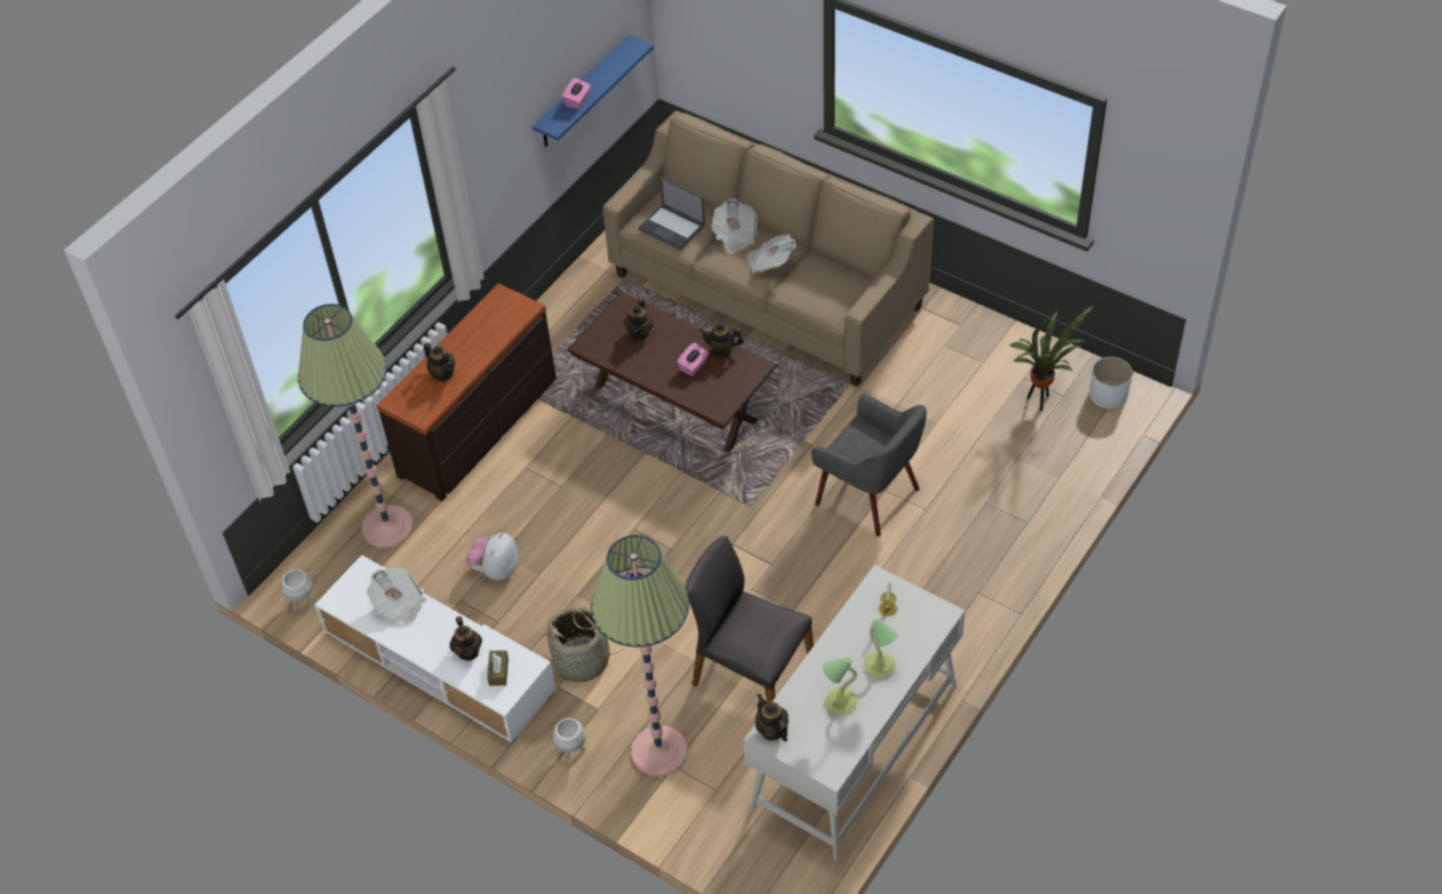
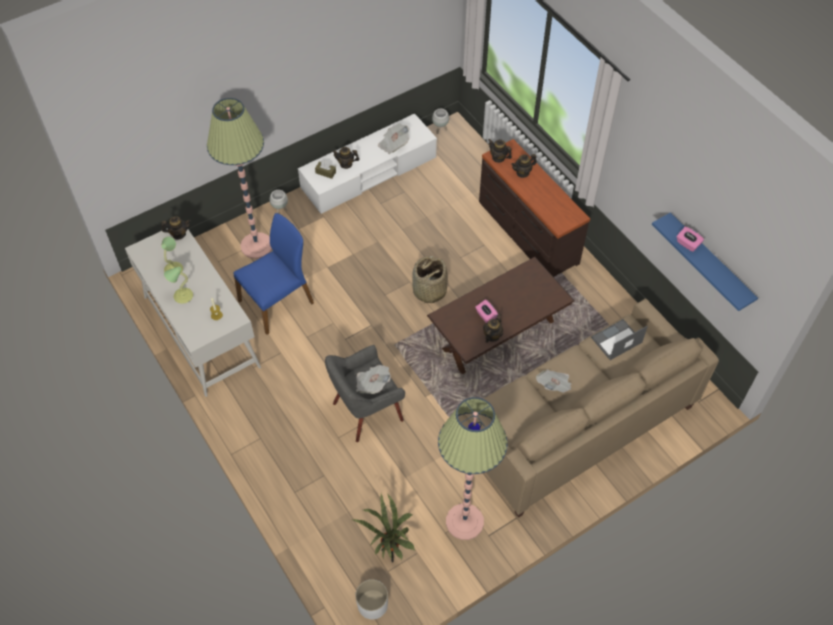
camera: 110 degrees right, 5 degrees up
floor lamp [298,304,413,548] -> floor lamp moved to [438,397,508,540]
plush toy [466,533,518,580] -> none
basket [544,607,622,682] -> basket moved to [412,256,448,304]
teapot [624,298,653,340] -> teapot moved to [488,138,512,163]
grey chair [686,536,814,702] -> blue chair [233,213,314,335]
newspaper [711,199,757,254] -> newspaper moved to [356,365,391,394]

